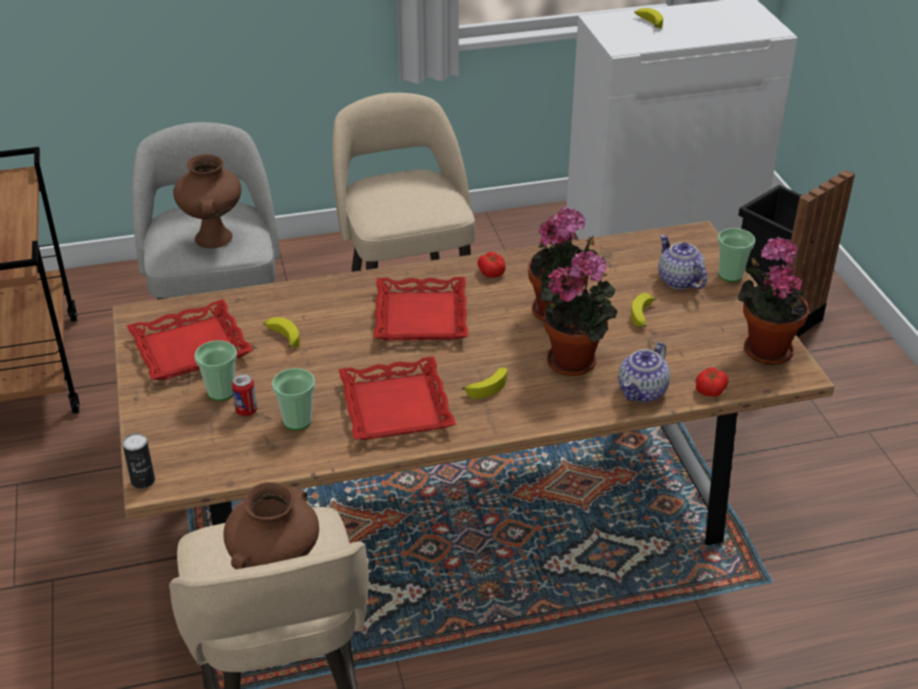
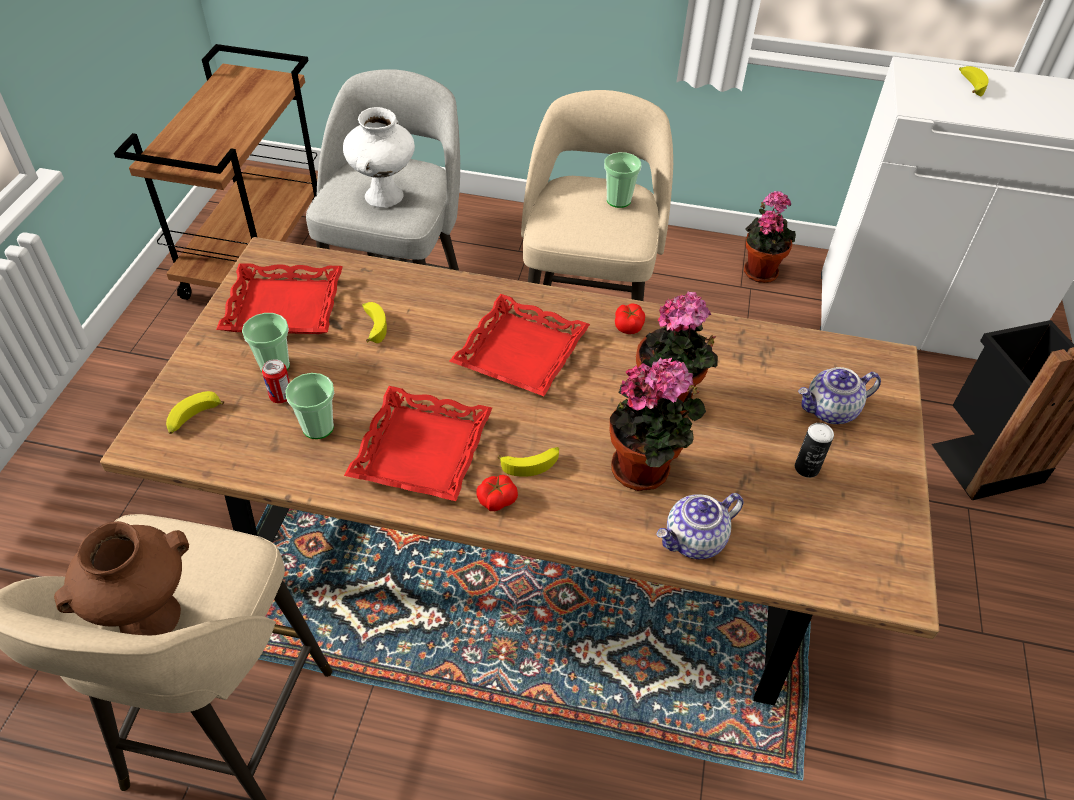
camera: 25 degrees right, 10 degrees up
can [122,433,155,489] -> can moved to [795,423,834,478]
brown vase [173,154,241,248] -> white vase [343,107,415,208]
banana [631,293,657,327] -> banana moved to [166,391,224,434]
teapot [658,235,707,290] -> teapot turned 105 degrees counterclockwise [798,367,881,424]
tomato [696,367,729,397] -> tomato moved to [477,475,518,511]
cup [718,228,755,282] -> cup moved to [604,152,641,208]
potted plant [738,237,809,365] -> potted plant moved to [744,191,796,283]

